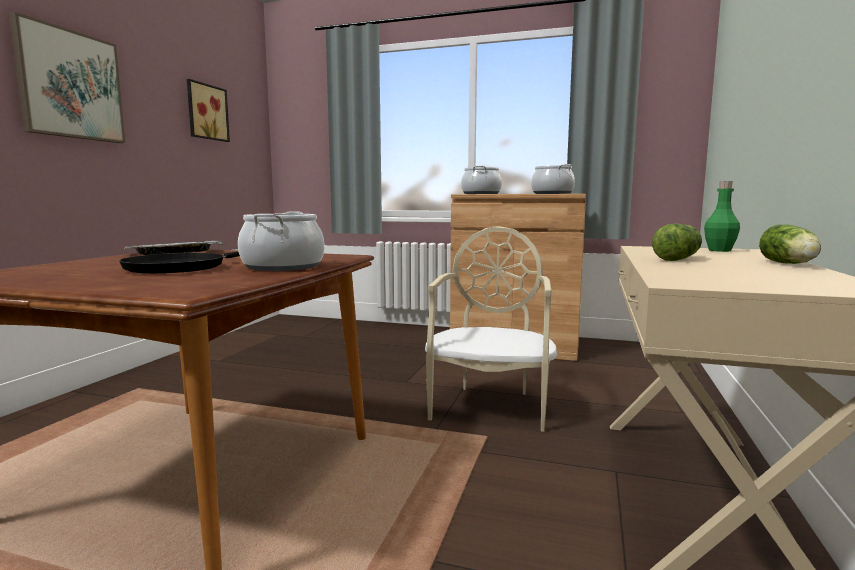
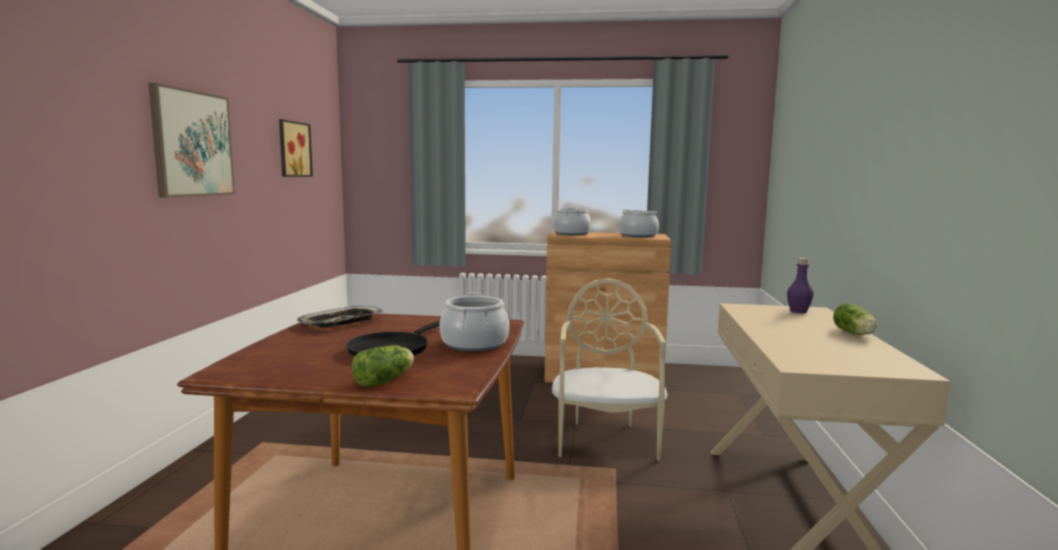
camera: 10 degrees left, 0 degrees up
lettuce [652,224,702,261] -> lettuce moved to [351,345,414,387]
green bottle [704,181,740,252] -> purple bottle [787,258,814,313]

